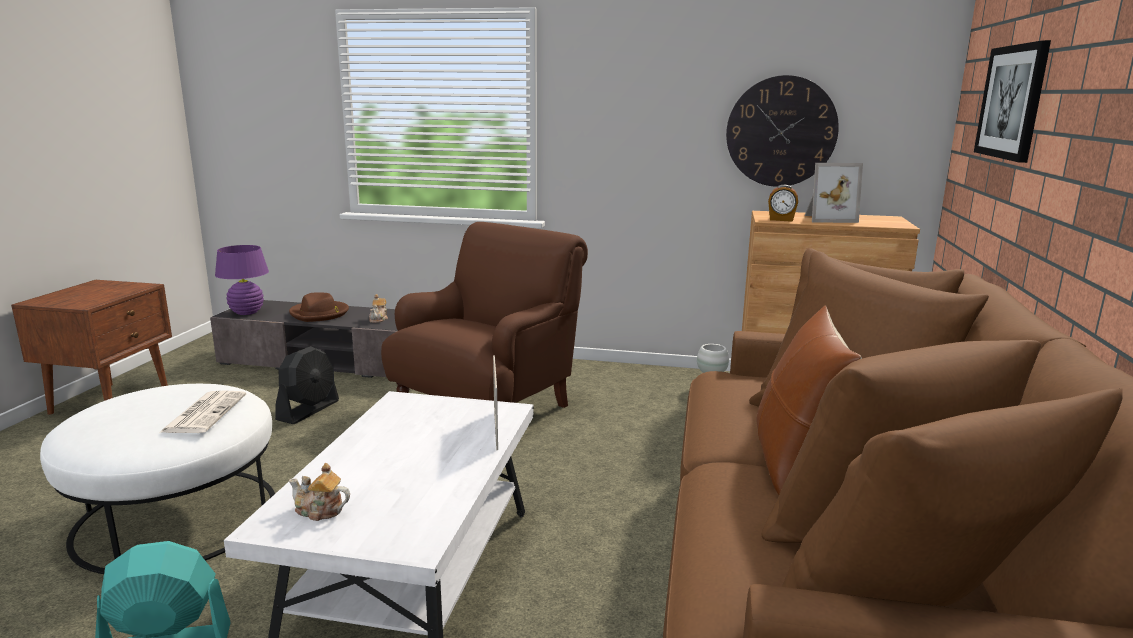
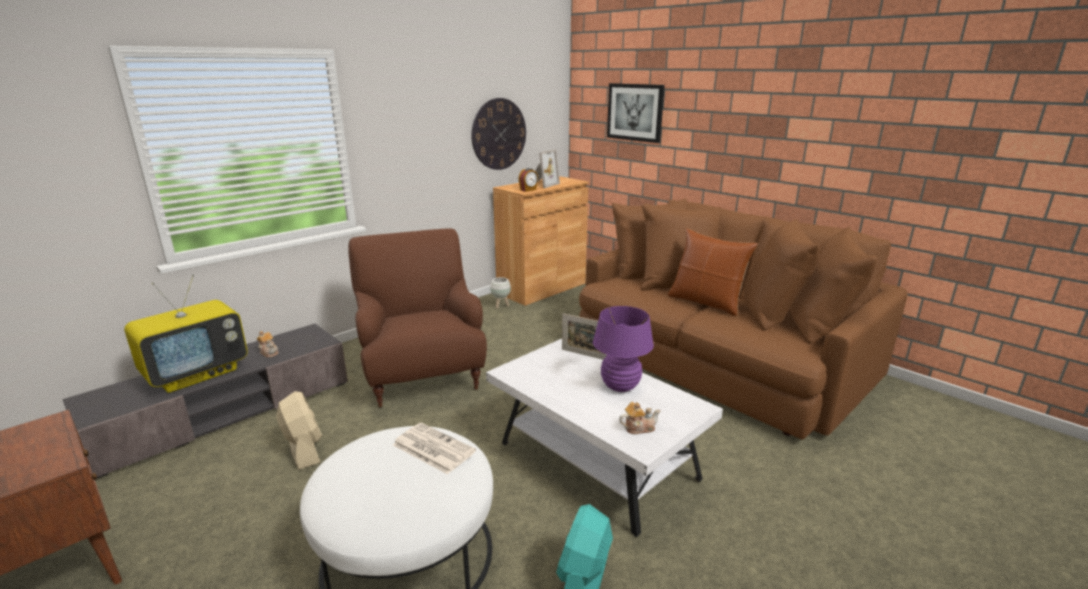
camera: 55 degrees left, 5 degrees up
purple table lamp [215,245,269,315] -> purple table lamp moved to [593,306,654,392]
black fan [275,346,339,424] -> beige fan [276,391,322,470]
brown hat [289,292,349,322] -> television [124,275,248,393]
teapot [289,463,350,521] -> teapot turned 150 degrees counterclockwise [619,402,660,434]

